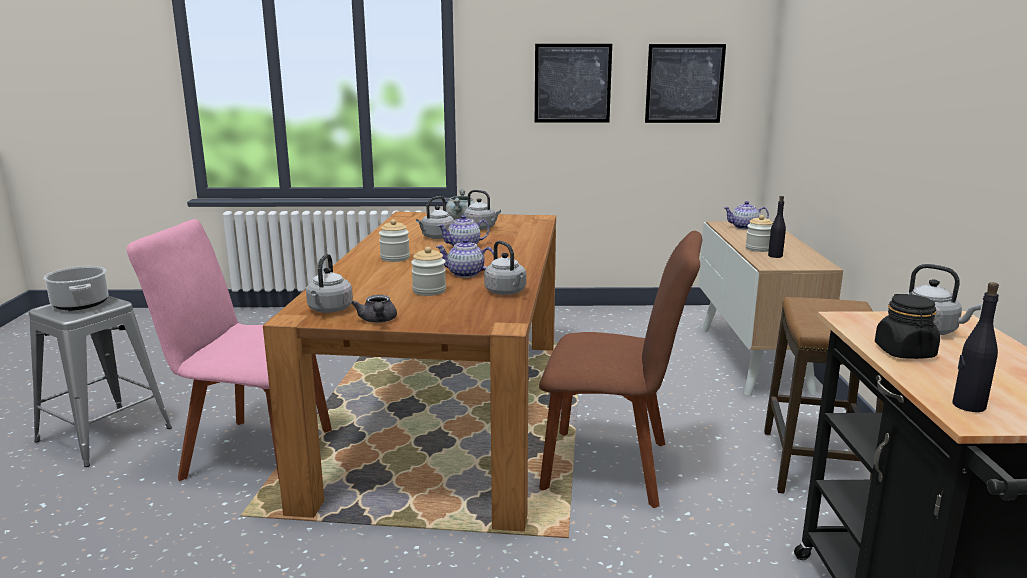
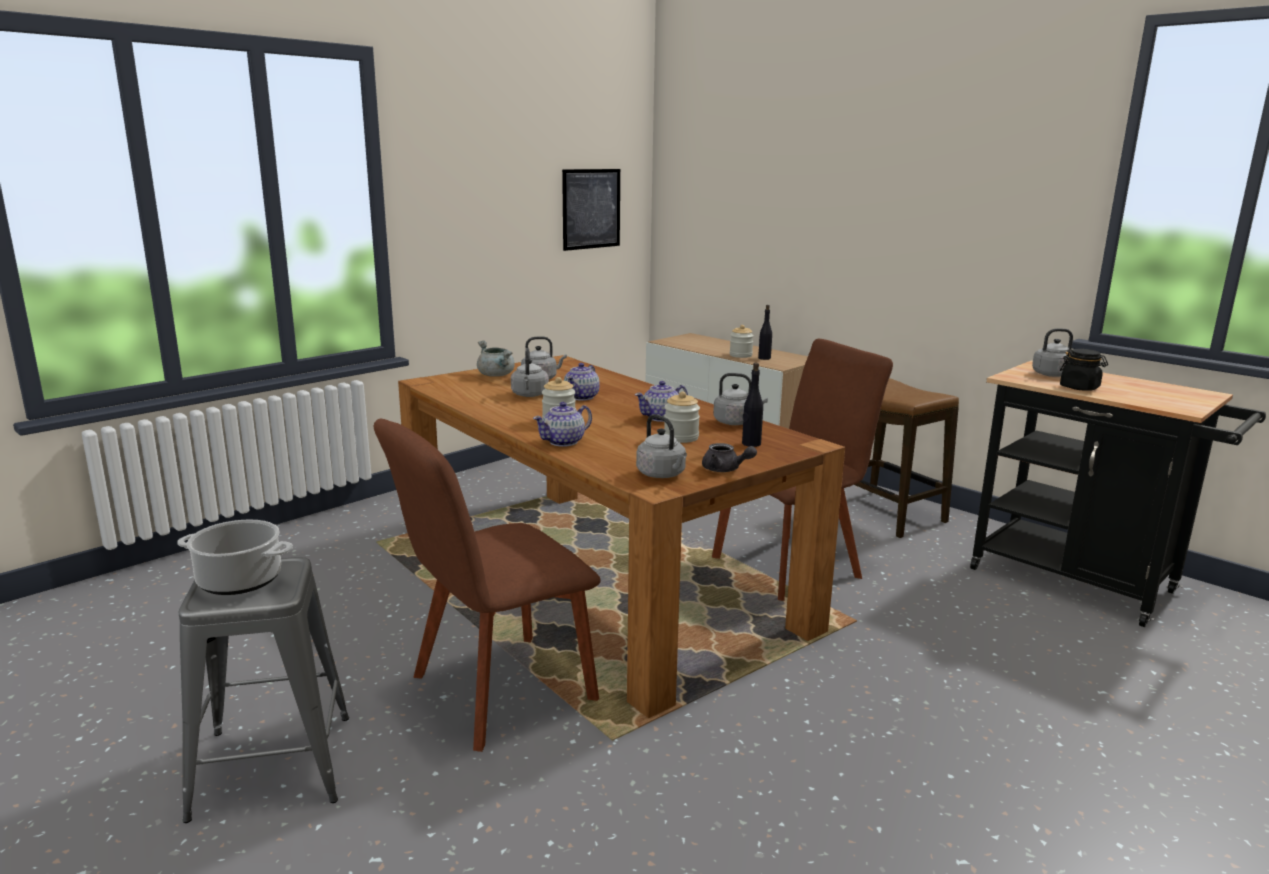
camera: 45 degrees left, 0 degrees up
pink chair [127,219,332,484] -> brown chair [374,419,601,752]
picture [535,44,612,123] -> none
teapot [723,201,769,230] -> teapot moved to [533,402,592,447]
black bottle [952,282,999,412] -> black bottle moved to [742,363,763,447]

